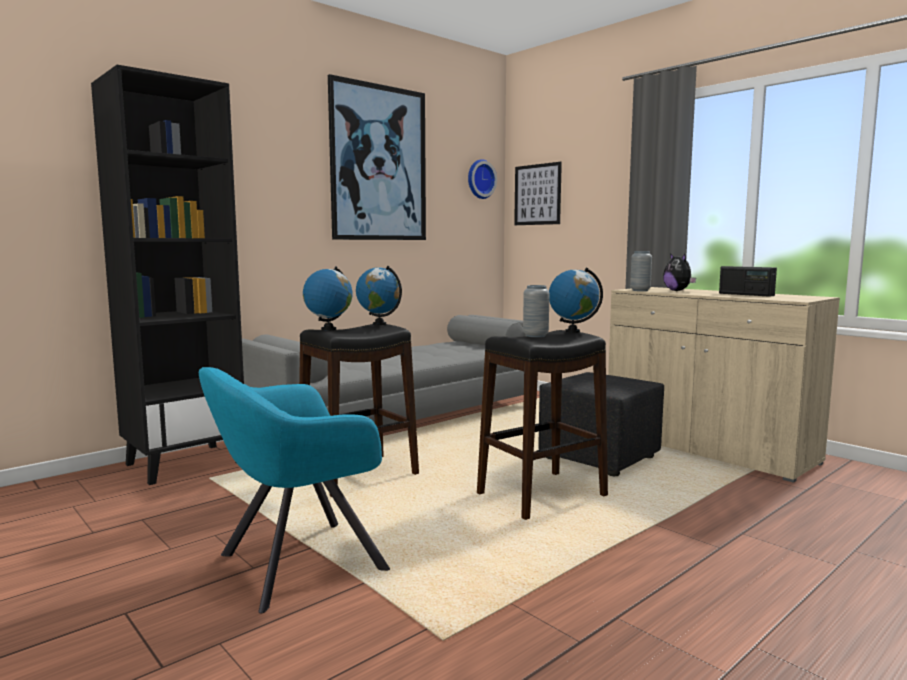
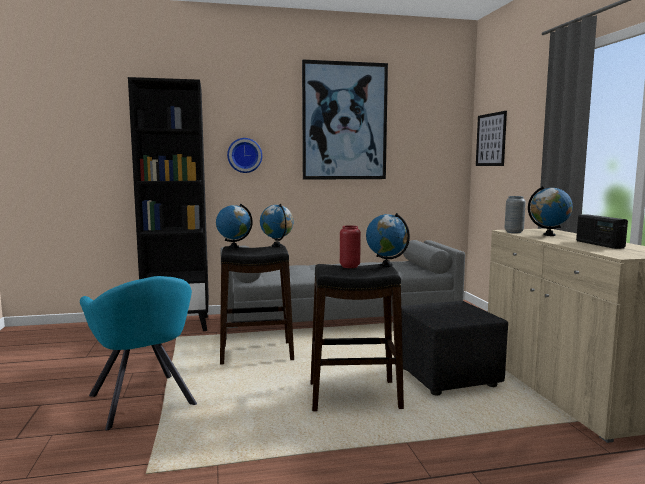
camera: 30 degrees right, 0 degrees up
turquoise armchair [199,367,390,613] -> turquoise armchair turned 120 degrees counterclockwise [80,276,197,431]
wall clock [468,159,497,199] -> wall clock moved to [227,138,262,173]
grey vase [523,285,550,337] -> red vase [340,225,361,268]
plush toy [663,253,696,291] -> globe [528,186,573,236]

